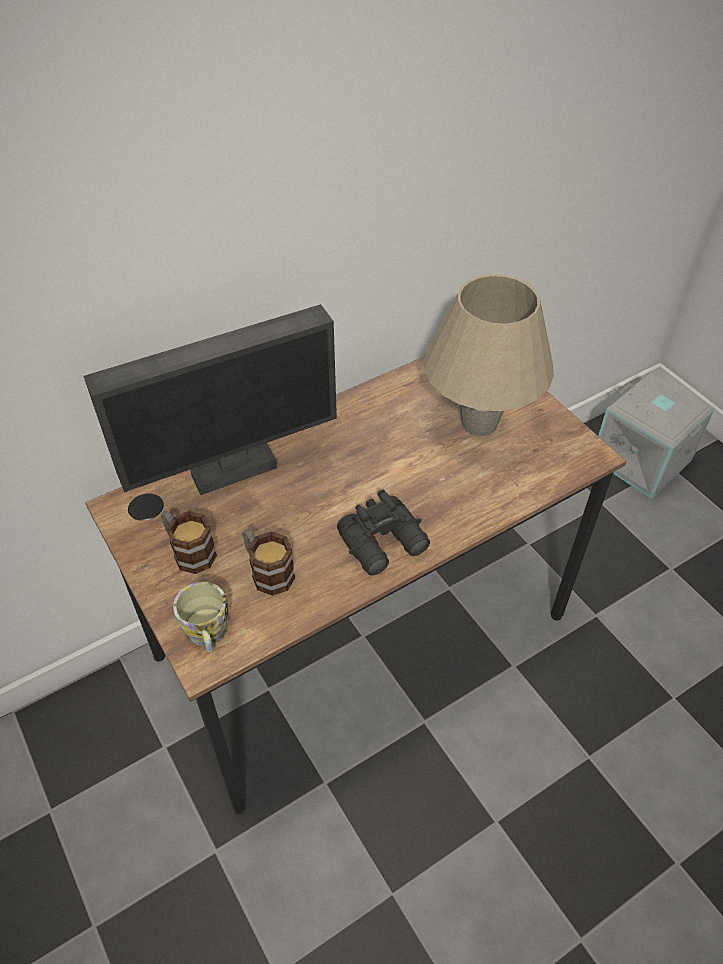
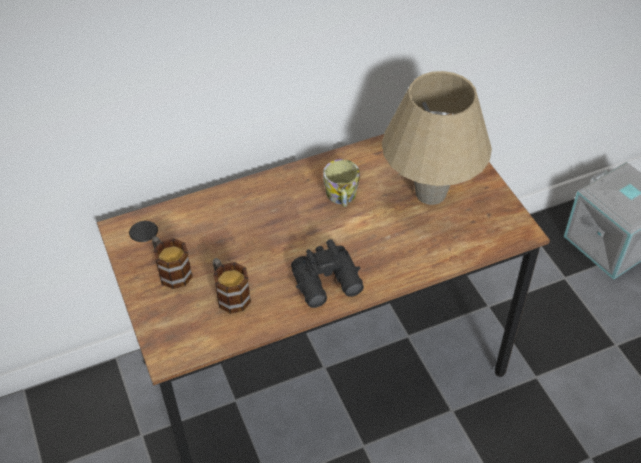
camera: 10 degrees right, 0 degrees up
monitor [83,304,337,495] -> none
mug [173,582,228,653] -> mug moved to [323,159,360,207]

